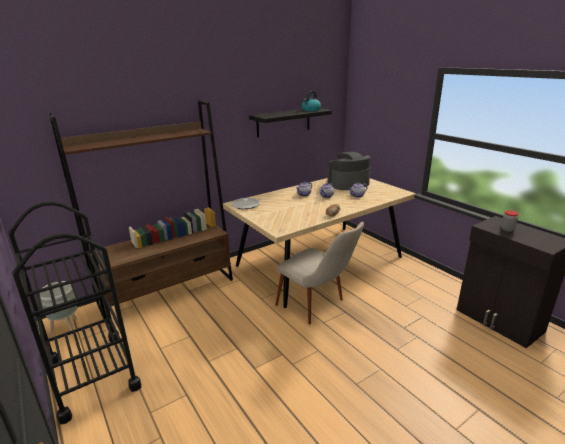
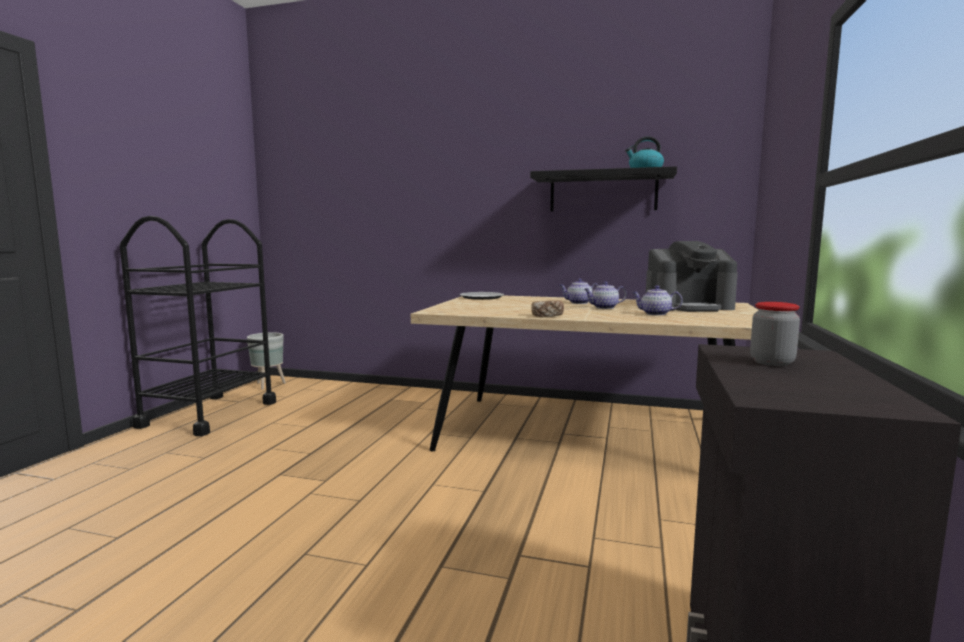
camera: 50 degrees right, 15 degrees down
brown bookcase [49,100,233,325] -> none
beige chair [275,222,364,324] -> none
coffee machine [327,152,371,190] -> coffee machine turned 150 degrees clockwise [646,241,738,312]

